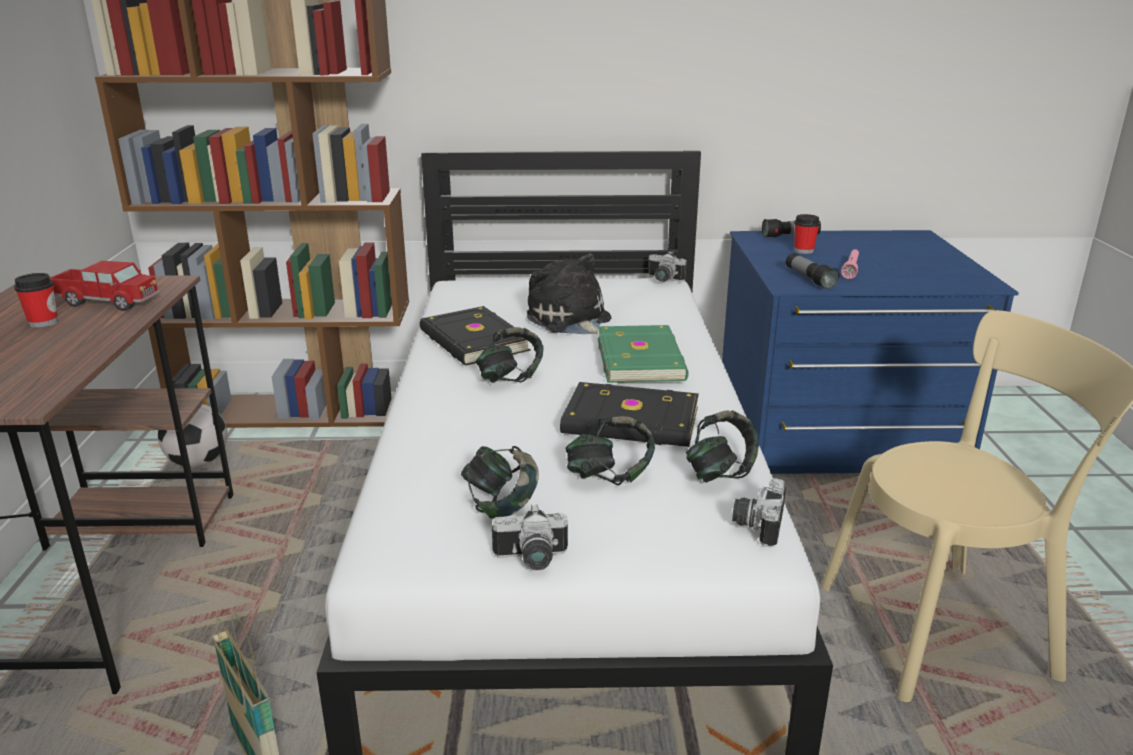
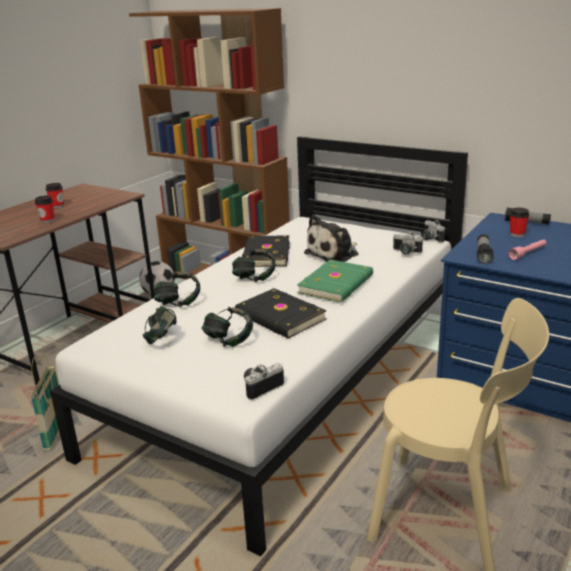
camera: 35 degrees right, 0 degrees up
toy truck [50,261,160,311] -> none
camera [492,504,568,570] -> camera moved to [393,232,423,255]
plush toy [527,254,611,335] -> plush toy turned 135 degrees counterclockwise [304,214,359,262]
headphones [686,410,759,483] -> headphones moved to [153,272,200,307]
none -> cup [35,195,55,223]

